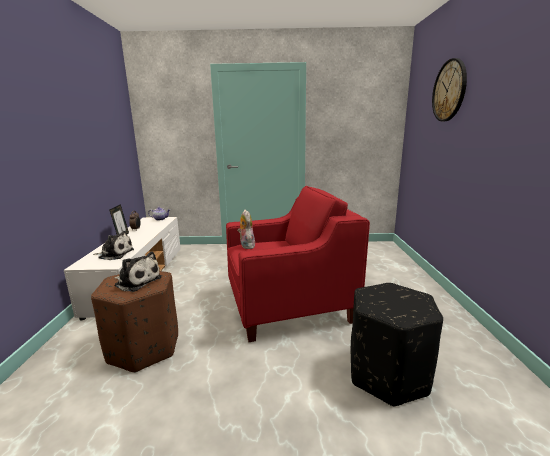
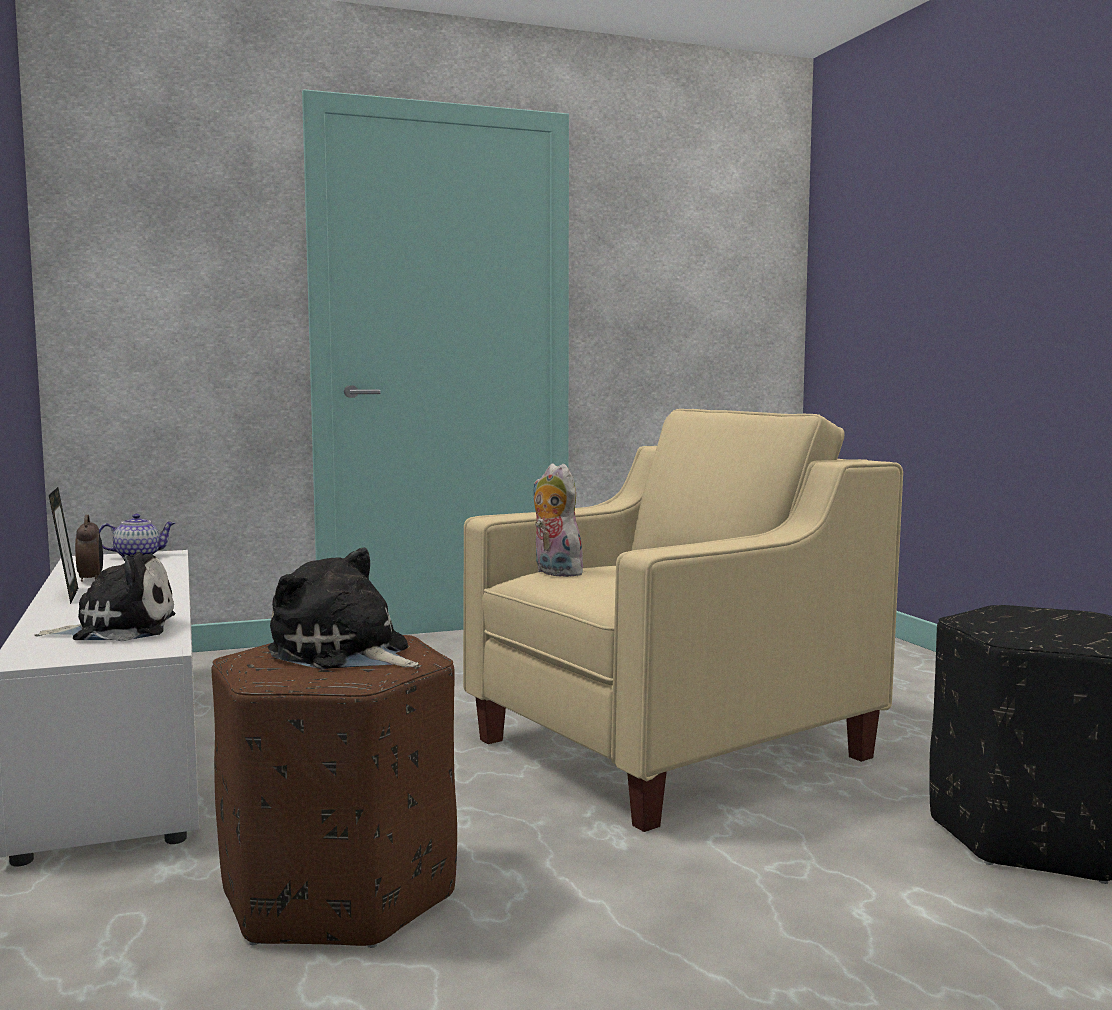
camera: 20 degrees left, 10 degrees down
plush toy [114,251,162,292] -> plush toy turned 150 degrees counterclockwise [268,547,418,669]
red armchair [226,186,370,342] -> beige armchair [463,409,903,832]
wall clock [432,58,467,121] -> none

